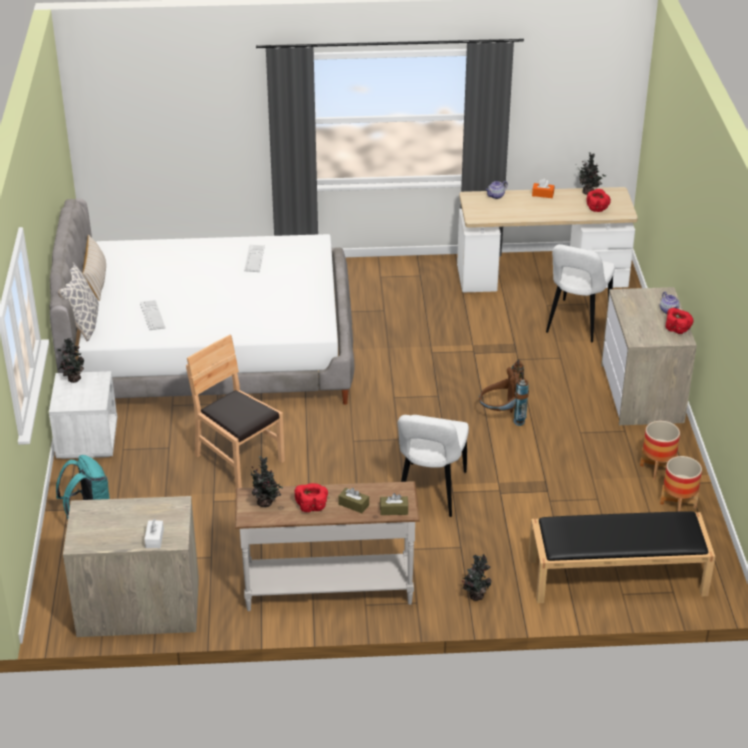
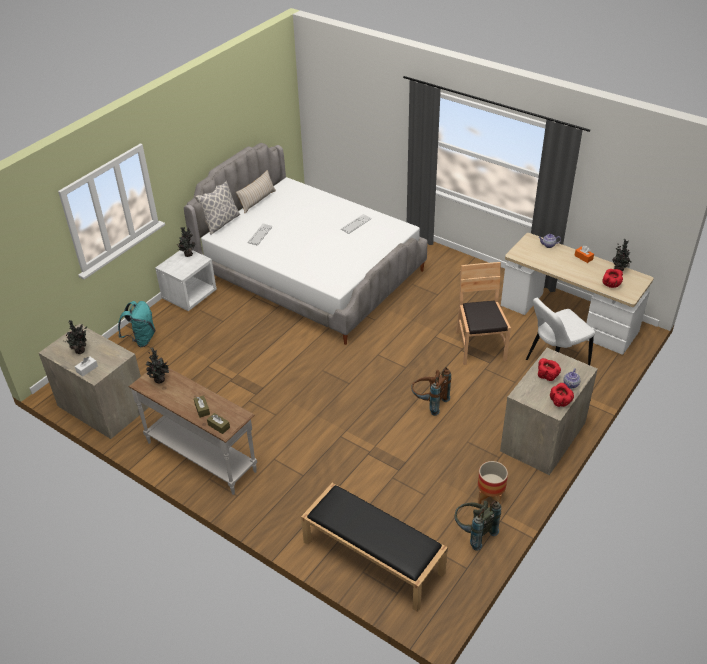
camera: 40 degrees right, 5 degrees up
brown chair [186,335,285,488] -> brown chair moved to [456,262,511,365]
red bowl [295,483,328,512] -> red bowl moved to [538,358,561,381]
white chair [398,415,469,517] -> none
potted plant [462,554,492,601] -> potted plant moved to [63,320,87,354]
planter [660,456,702,512] -> grey backpack [455,500,501,551]

